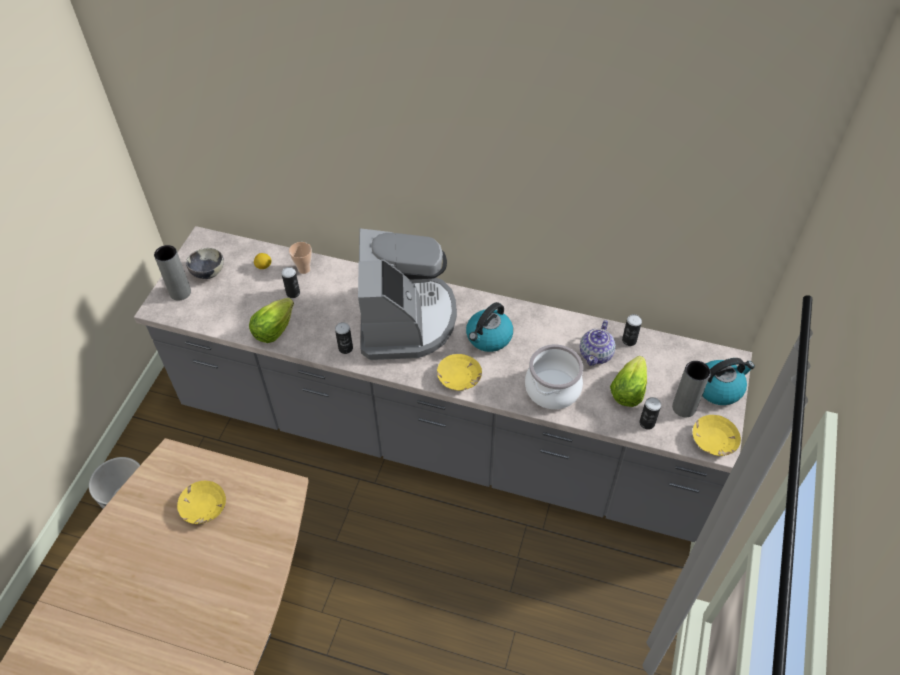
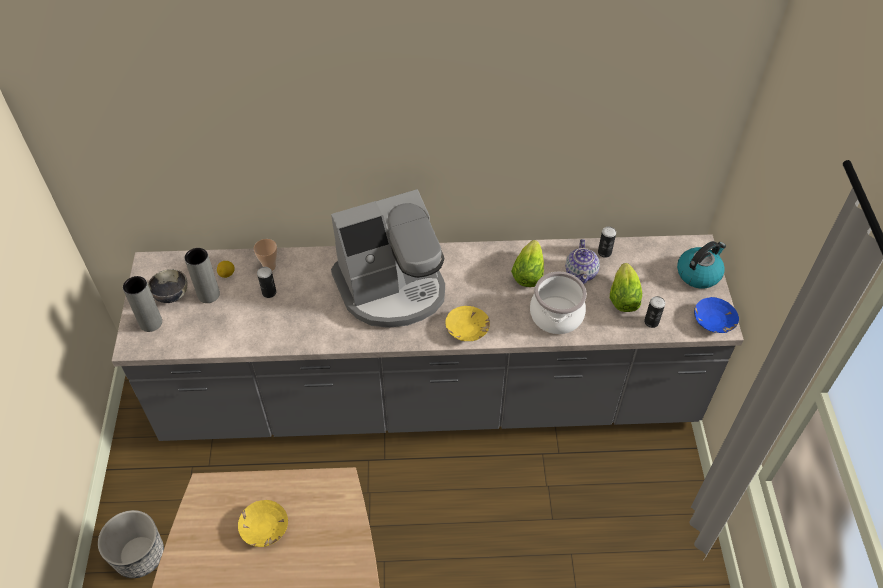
camera: 20 degrees left, 0 degrees up
lettuce [249,298,294,343] -> lettuce moved to [511,240,544,287]
can [335,322,353,354] -> none
coffee machine [358,228,457,360] -> coffee machine turned 90 degrees clockwise [331,189,445,328]
kettle [466,302,513,352] -> none
grey vase [672,361,711,417] -> grey vase moved to [184,248,220,303]
yellow bowl [693,415,741,456] -> blue bowl [694,297,739,333]

